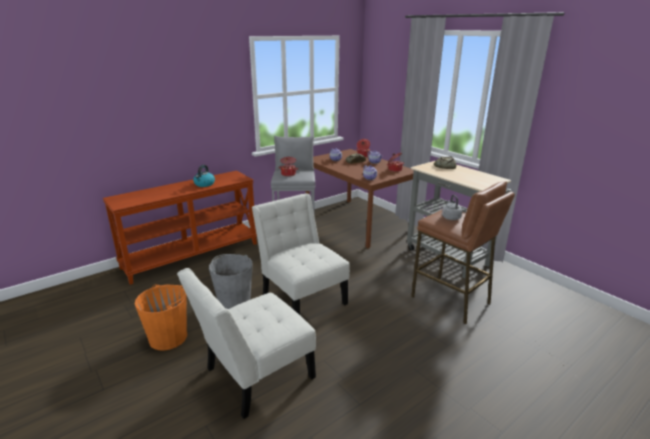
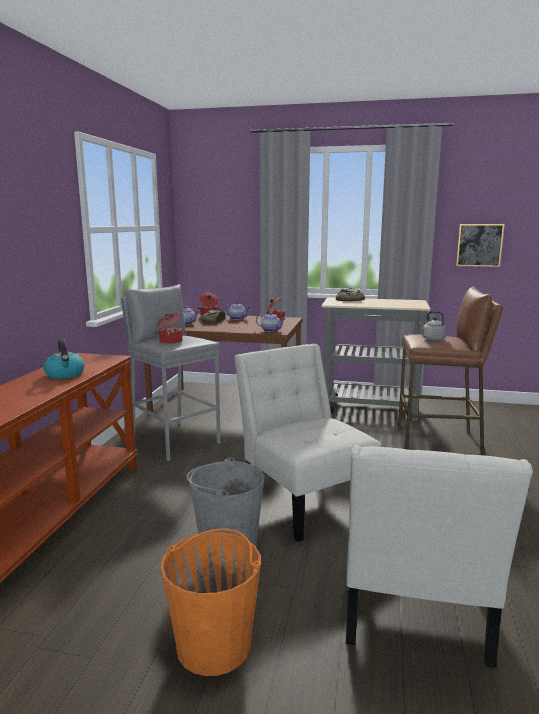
camera: 40 degrees left, 10 degrees down
white chair [252,193,350,315] -> white chair turned 45 degrees clockwise [234,344,381,542]
none -> picture [456,224,505,267]

